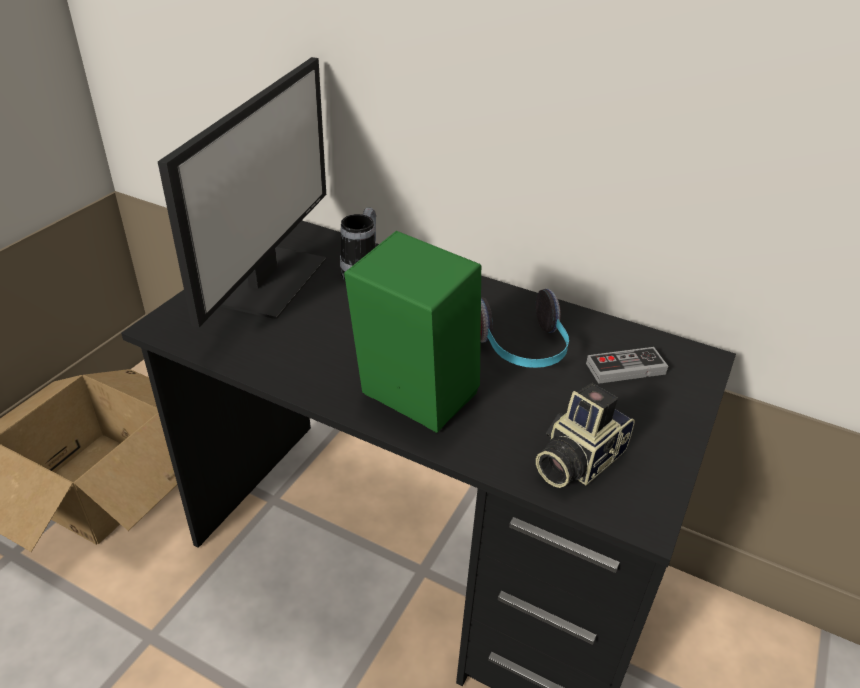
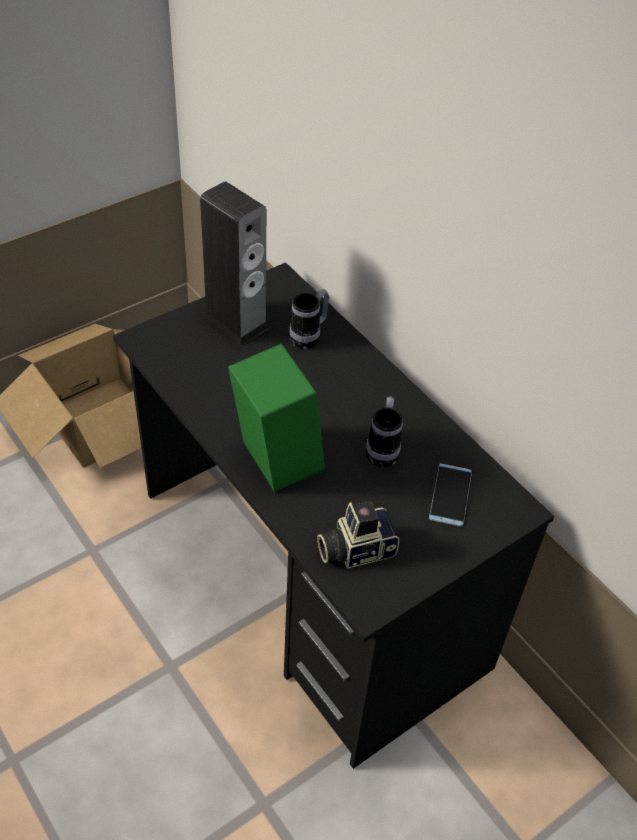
camera: 25 degrees right, 10 degrees up
monitor [158,57,326,327] -> speaker [200,181,270,346]
headphones [481,289,569,368] -> mug [366,396,403,467]
game controller [586,347,668,384] -> phone [429,463,472,526]

